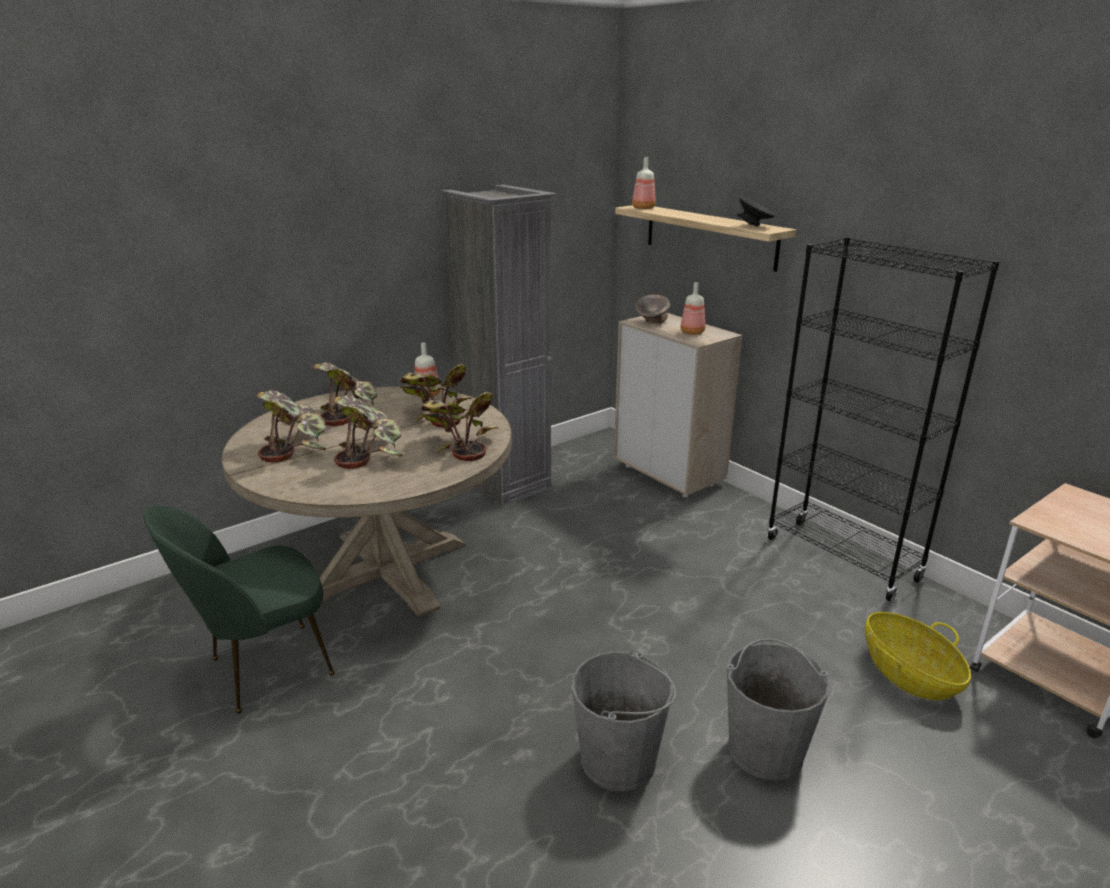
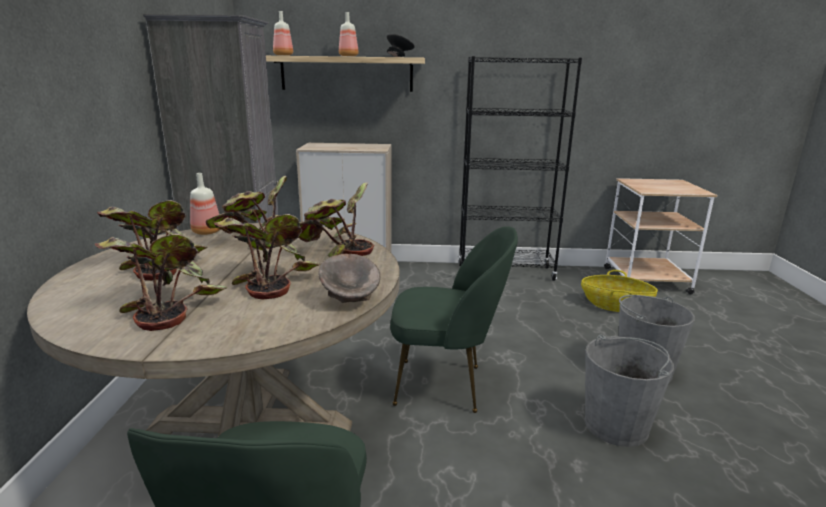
camera: 50 degrees left, 5 degrees down
grey bowl [635,295,670,324] -> grey bowl moved to [318,253,381,303]
bottle [680,282,705,335] -> bottle moved to [339,12,359,57]
none -> green chair [390,226,518,413]

